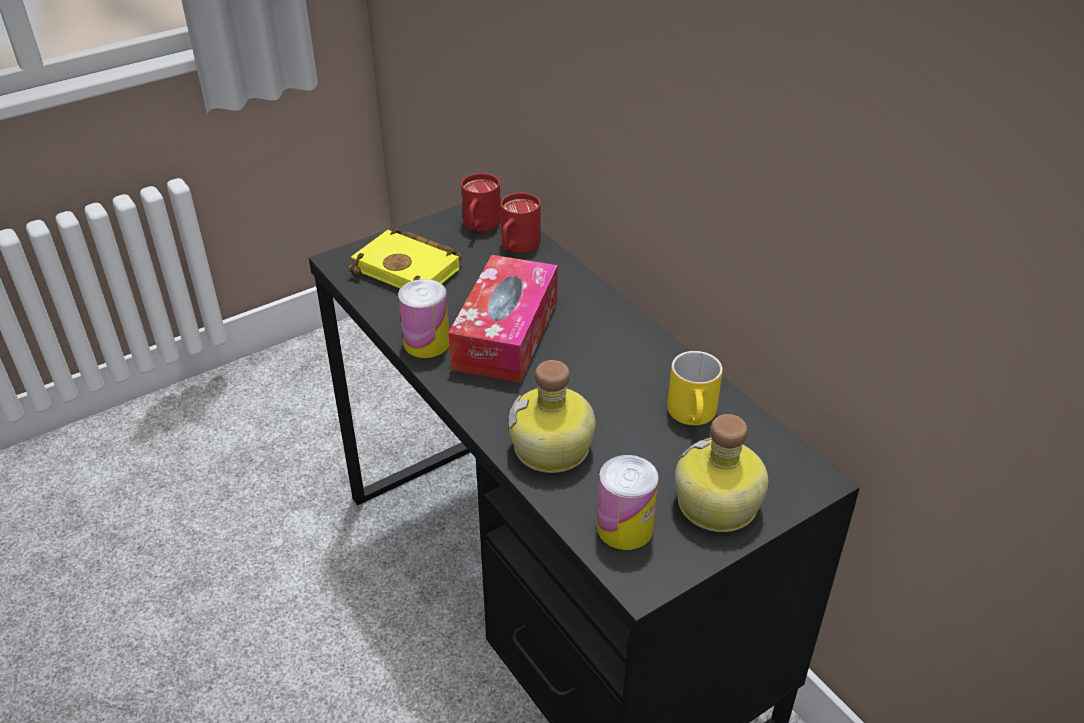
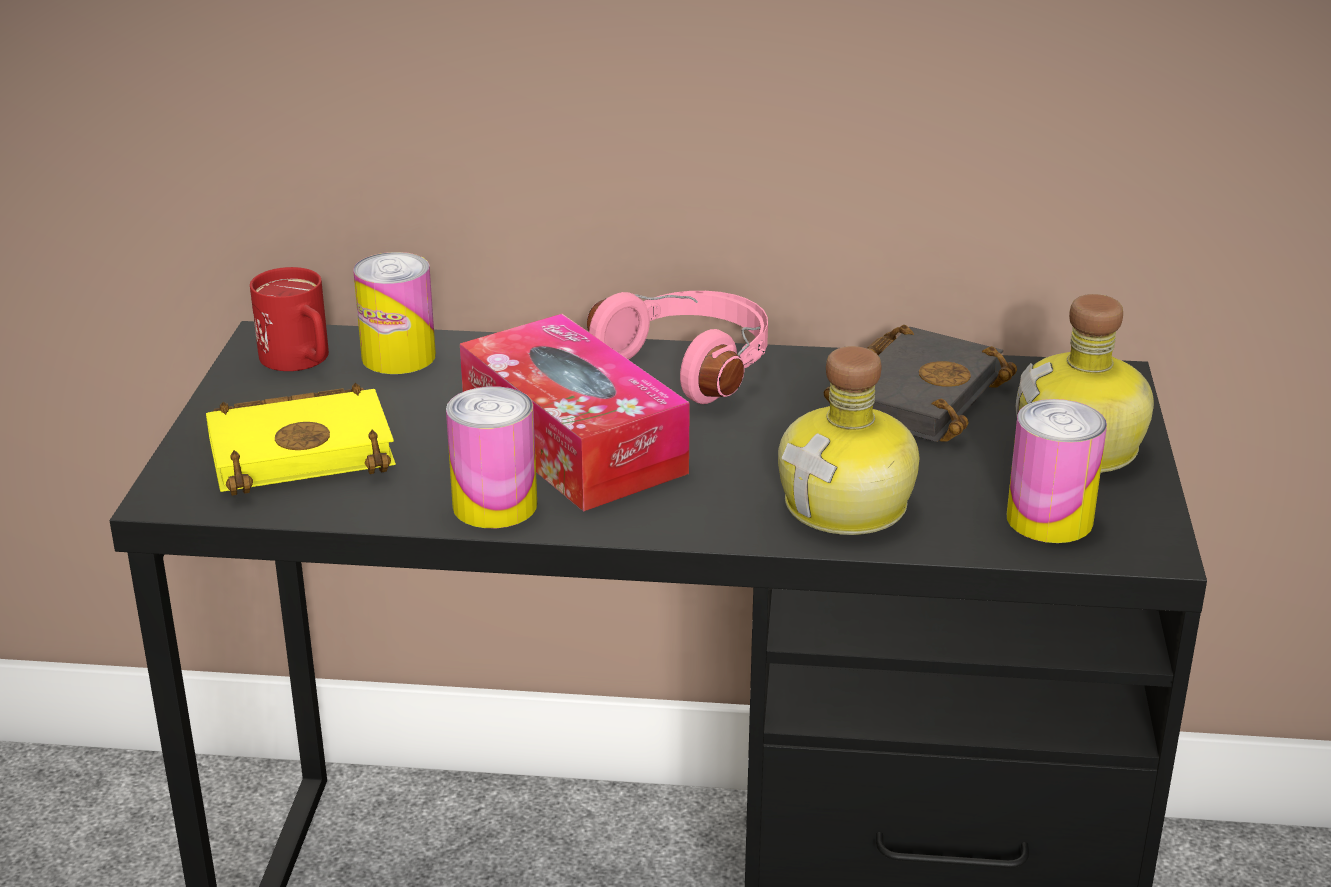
camera: 50 degrees left, 10 degrees down
red mug [501,193,541,253] -> can [353,252,436,374]
yellow mug [667,351,723,425] -> black book [824,325,1017,442]
none -> pink headphones [587,291,768,404]

